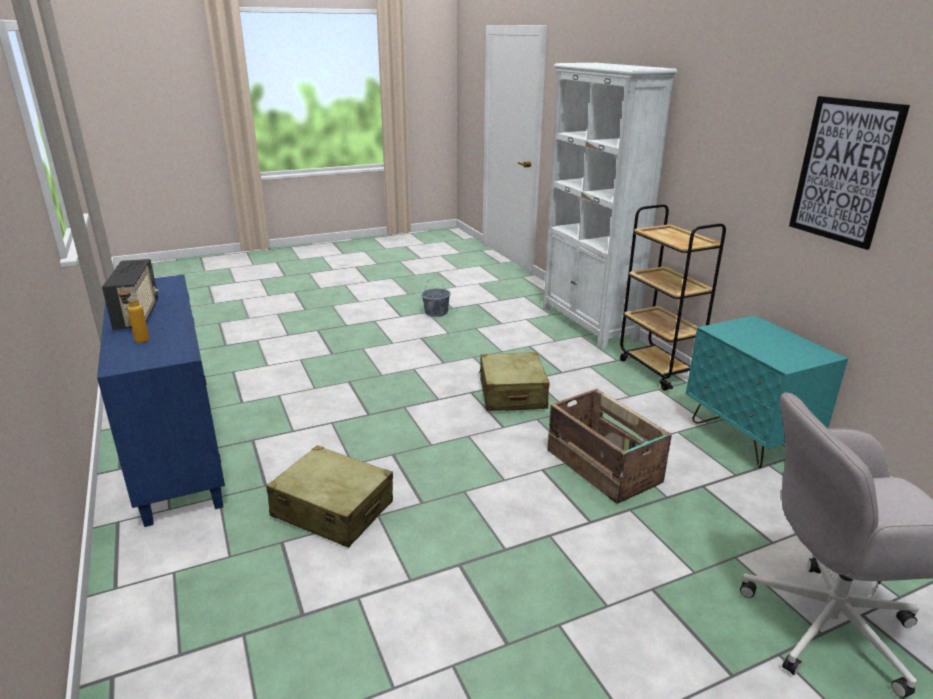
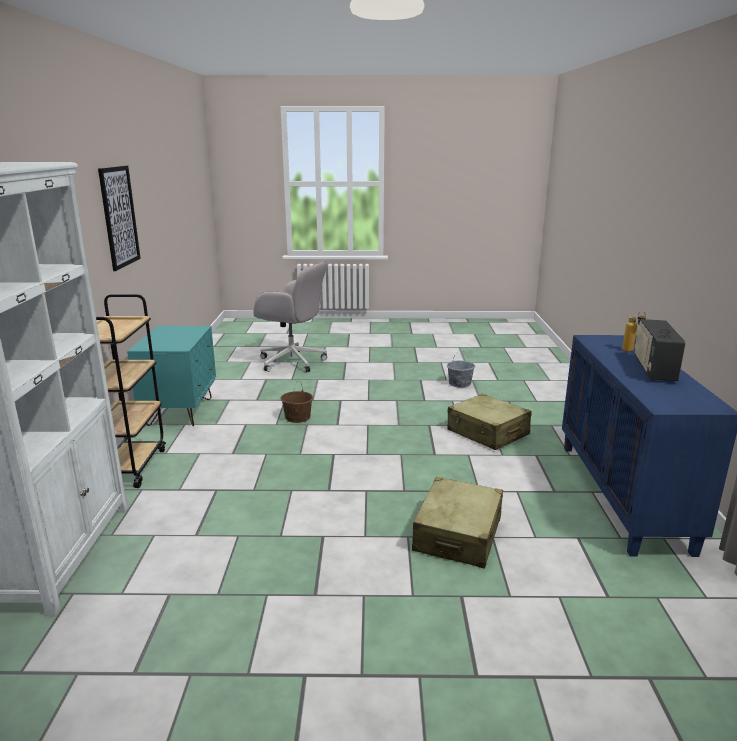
camera: 155 degrees left, 5 degrees down
grey bucket [421,279,451,317] -> grey bucket moved to [447,352,475,387]
beige suitcase [479,352,550,411] -> beige suitcase moved to [412,477,503,568]
crate [547,389,672,504] -> brown bucket [280,381,313,423]

